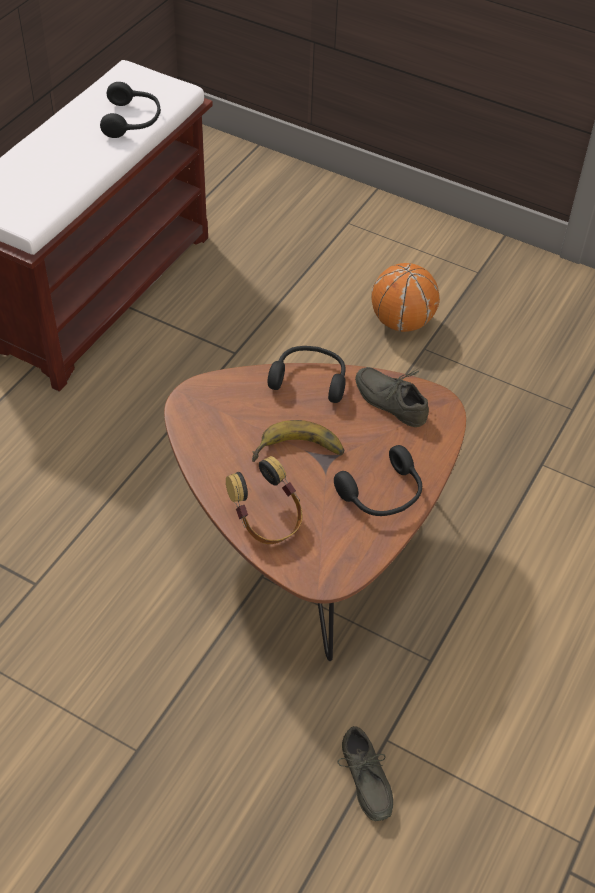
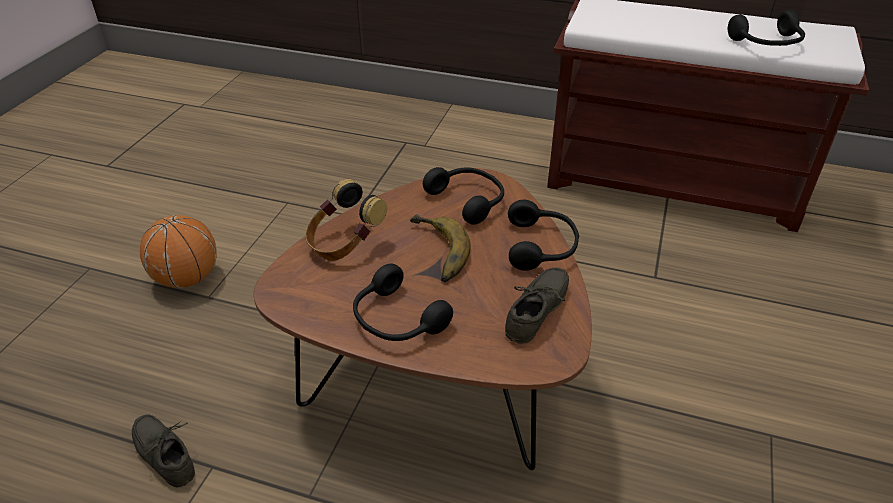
camera: 80 degrees right, 10 degrees down
grey shoe [337,726,393,821] -> grey shoe turned 75 degrees clockwise [132,414,195,487]
basketball [371,263,440,332] -> basketball moved to [140,215,217,288]
none -> black headphones [423,167,504,225]

